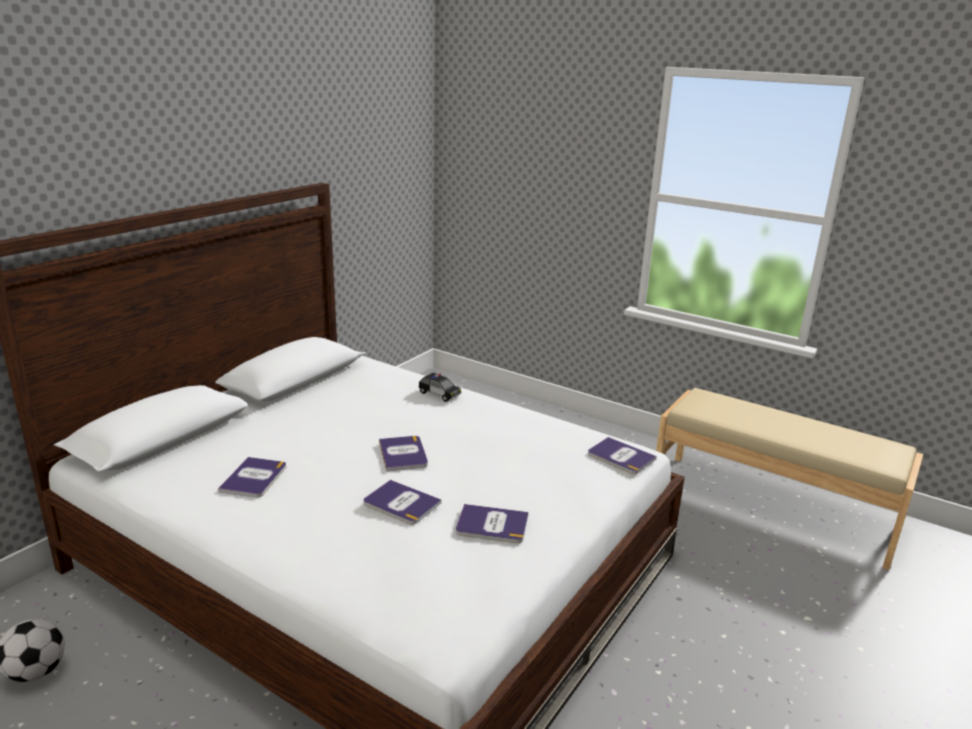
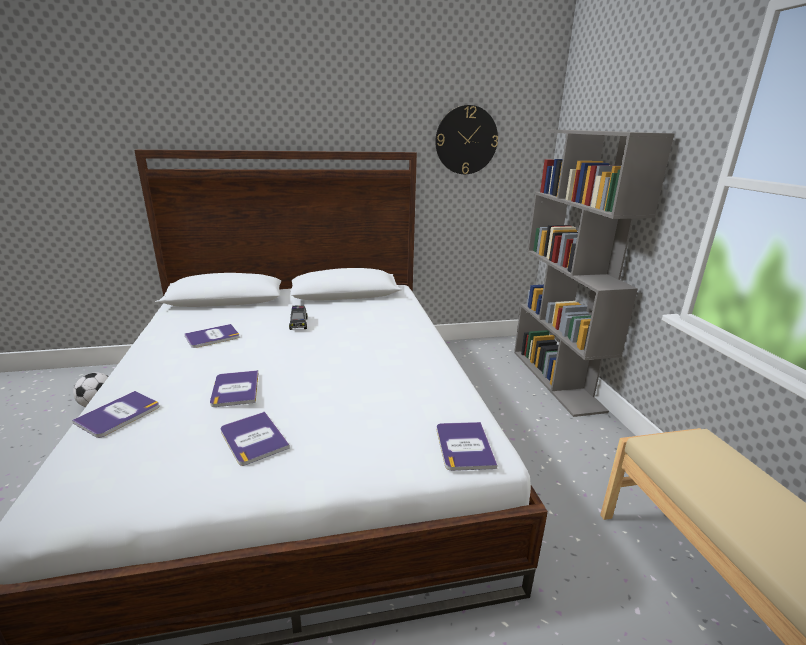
camera: 45 degrees right, 0 degrees up
book [379,436,428,471] -> book moved to [72,391,159,438]
toy car [419,373,461,402] -> toy car moved to [289,305,308,330]
none -> wall clock [435,105,498,174]
none -> grey bookcase [514,129,675,417]

